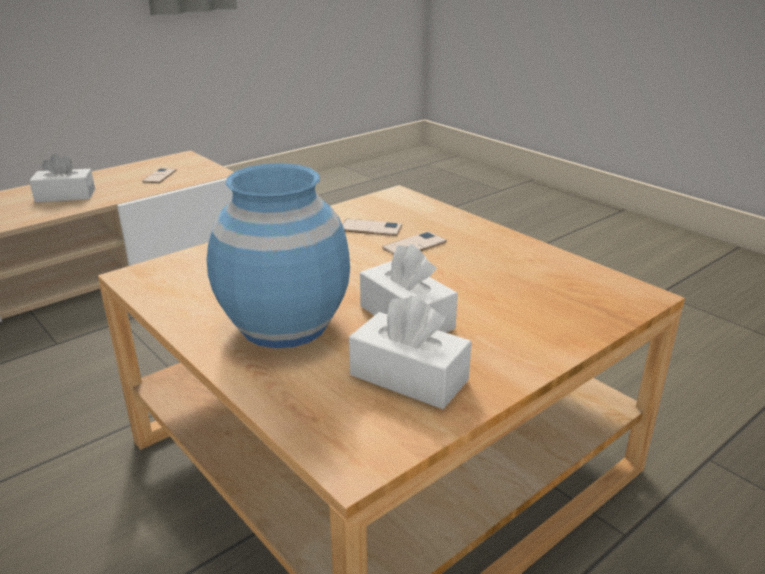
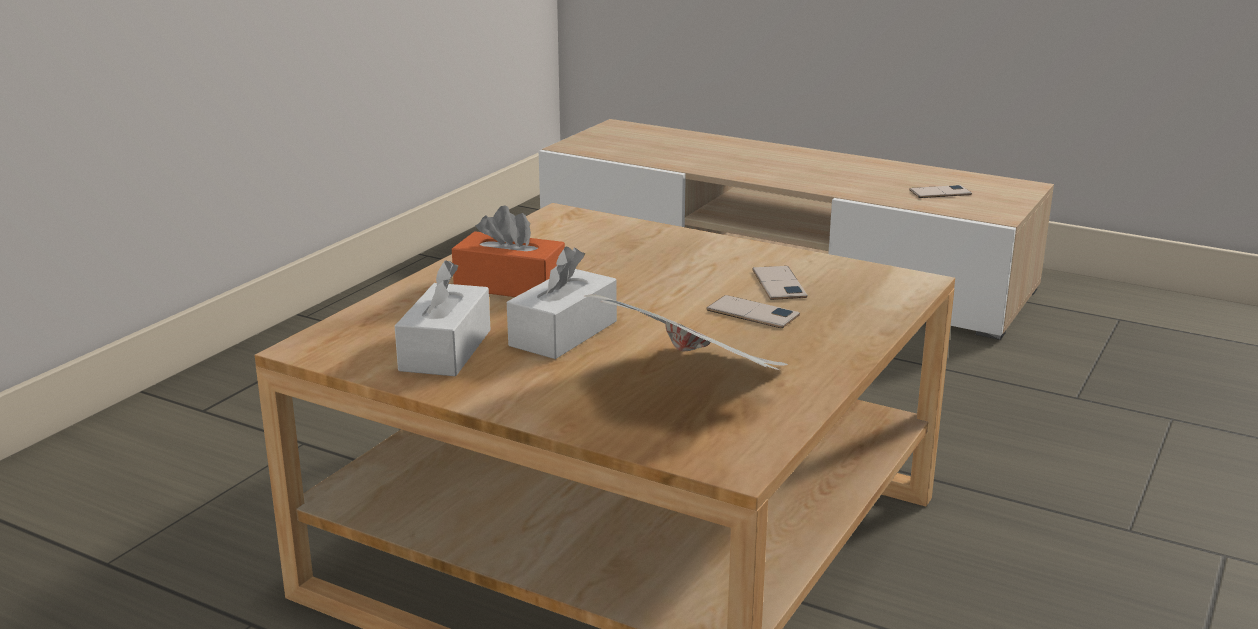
camera: 70 degrees right, 5 degrees down
white tissue box [29,153,95,202] -> none
blue vase [207,163,350,348] -> orange tissue box [452,205,565,297]
none -> newspaper [585,294,788,370]

